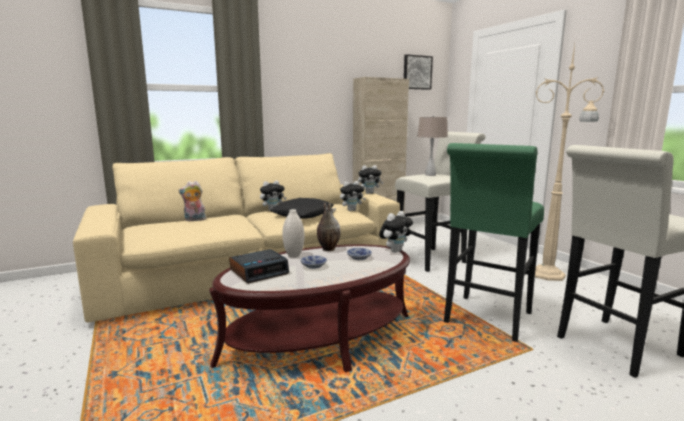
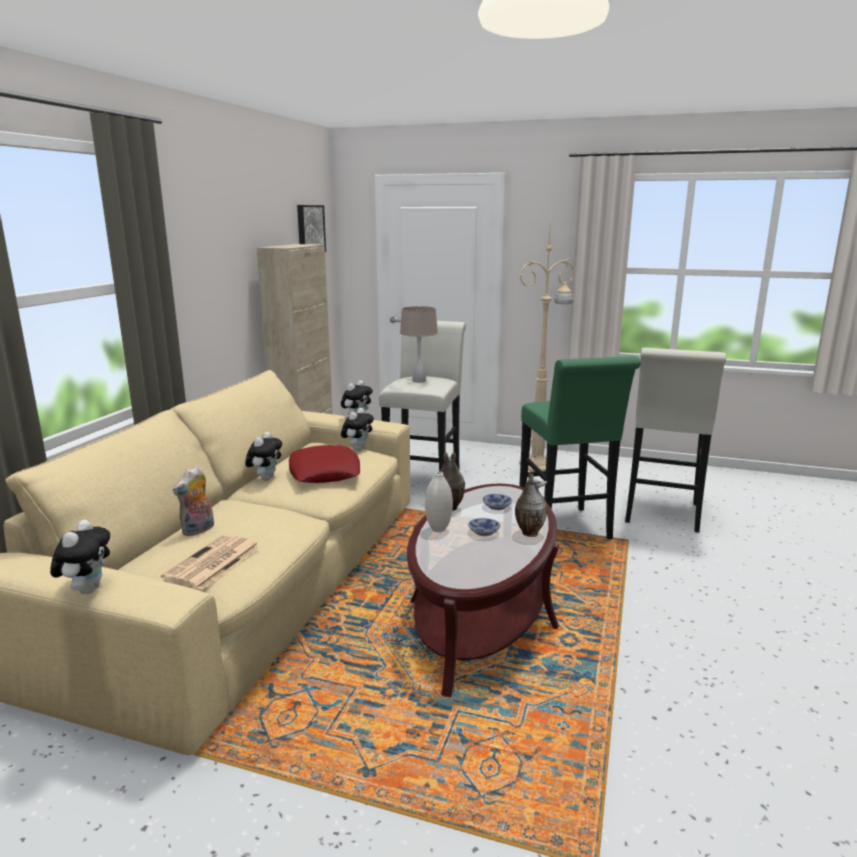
camera: 45 degrees left, 5 degrees up
alarm clock [229,249,289,283] -> none
black pillow [270,198,334,218] -> red pillow [289,445,360,483]
plush toy [379,211,413,253] -> plush toy moved to [50,520,110,594]
none -> newspaper [161,534,260,590]
none -> vase [515,471,547,537]

